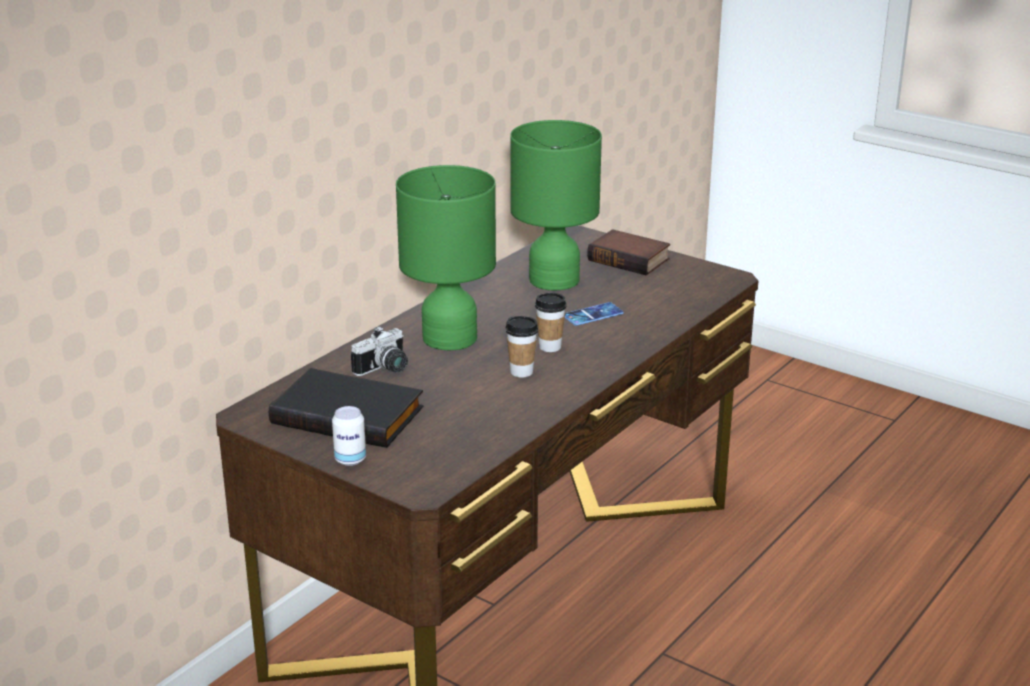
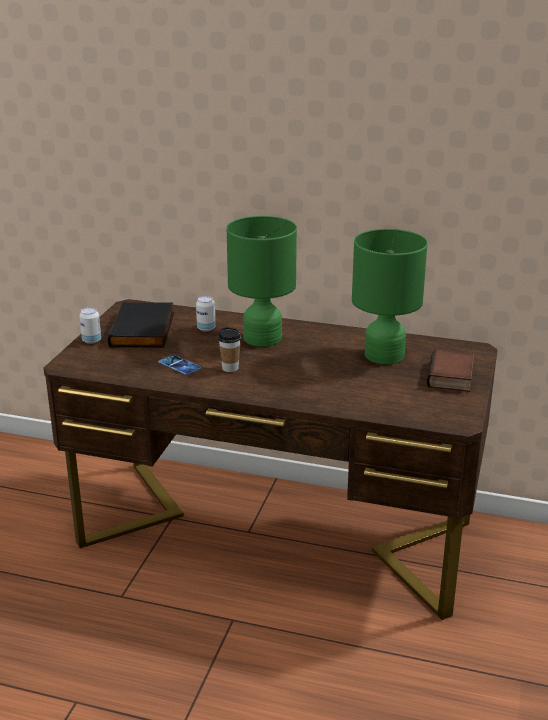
camera: 70 degrees right, 0 degrees up
camera [351,326,408,376] -> can [196,296,216,332]
cup [535,293,566,352] -> none
phone [565,302,624,326] -> phone moved to [158,355,201,375]

